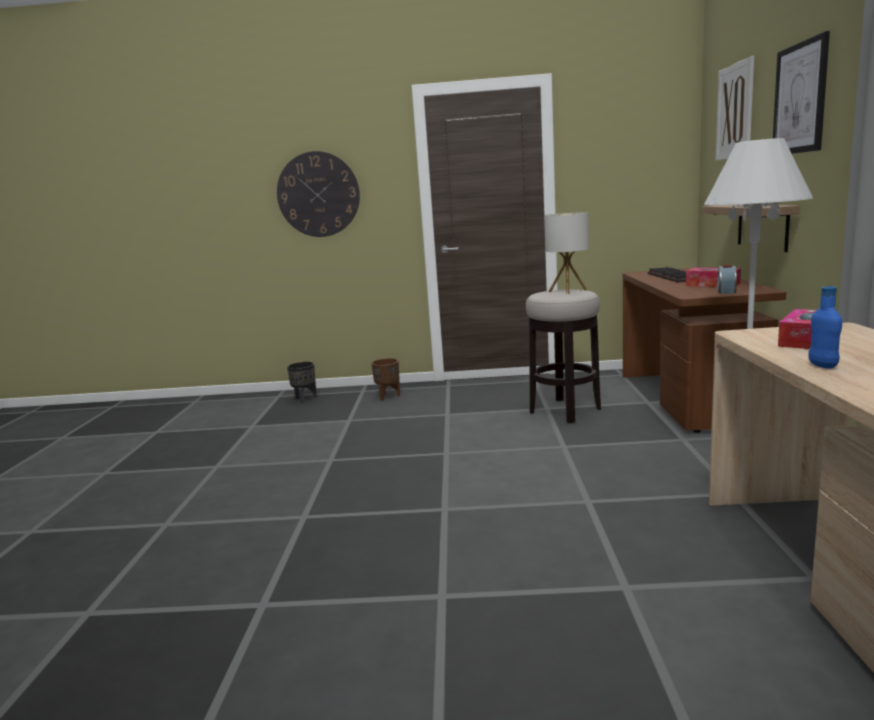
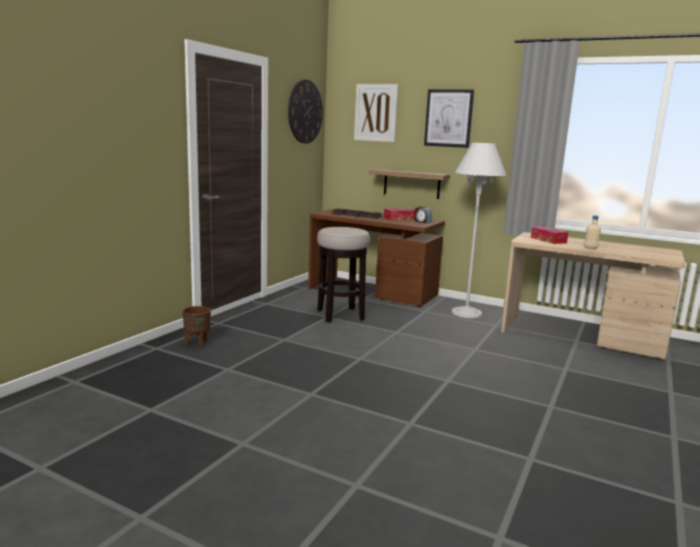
camera: 65 degrees left, 0 degrees up
wall clock [277,151,360,237] -> wall clock moved to [288,80,323,144]
black planter [287,362,317,403] -> none
table lamp [545,212,589,294] -> none
blue bottle [808,286,842,369] -> beige bottle [584,215,601,249]

